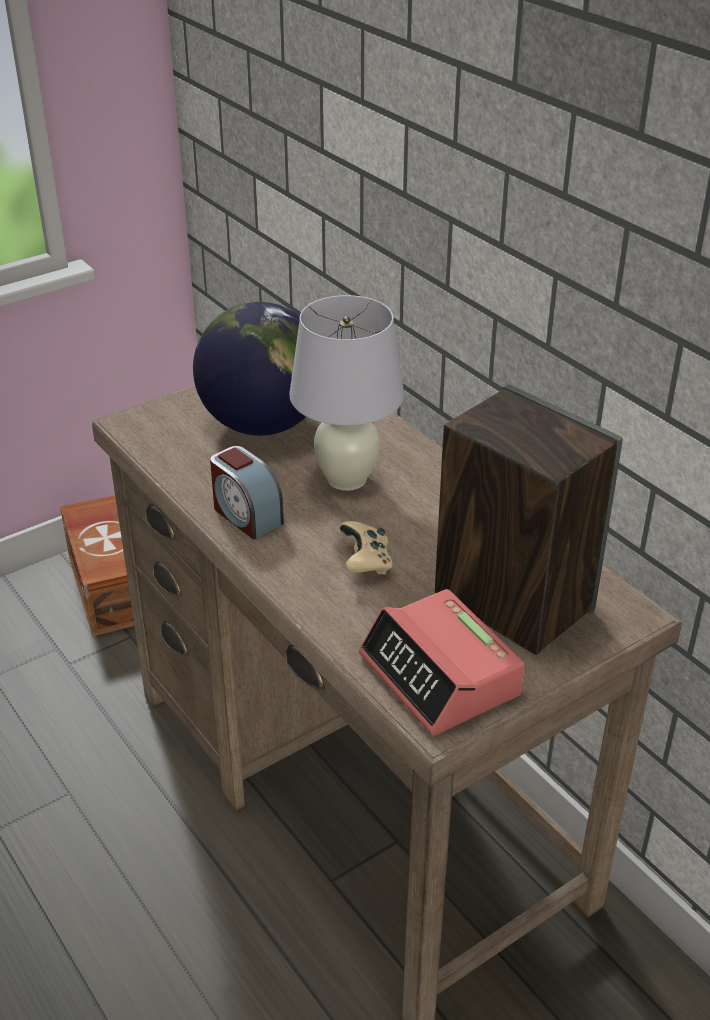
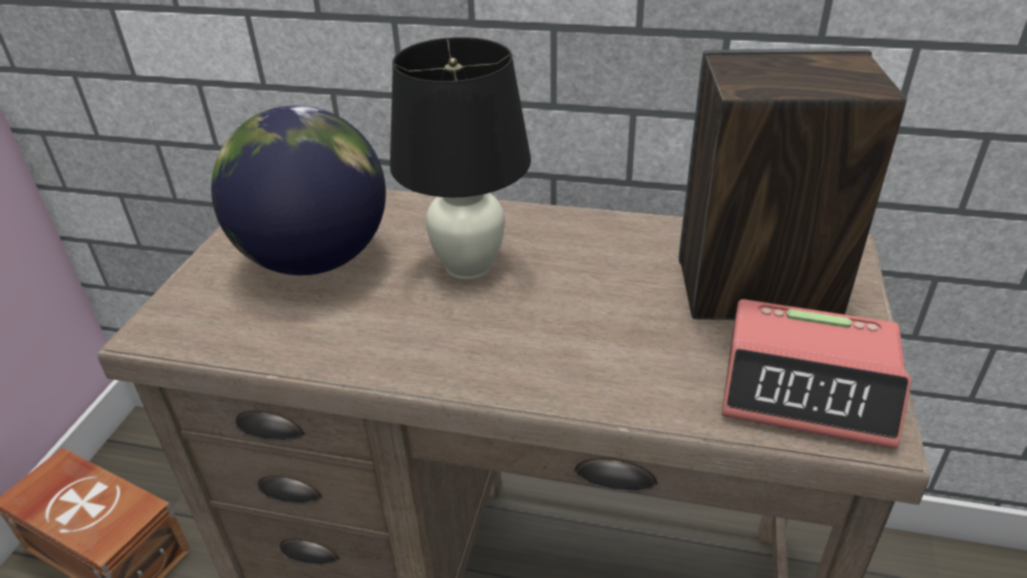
camera: 40 degrees left, 0 degrees up
alarm clock [210,446,284,539] -> none
white table lamp [289,295,404,491] -> black table lamp [390,37,531,280]
beige game controller [340,521,393,575] -> none

